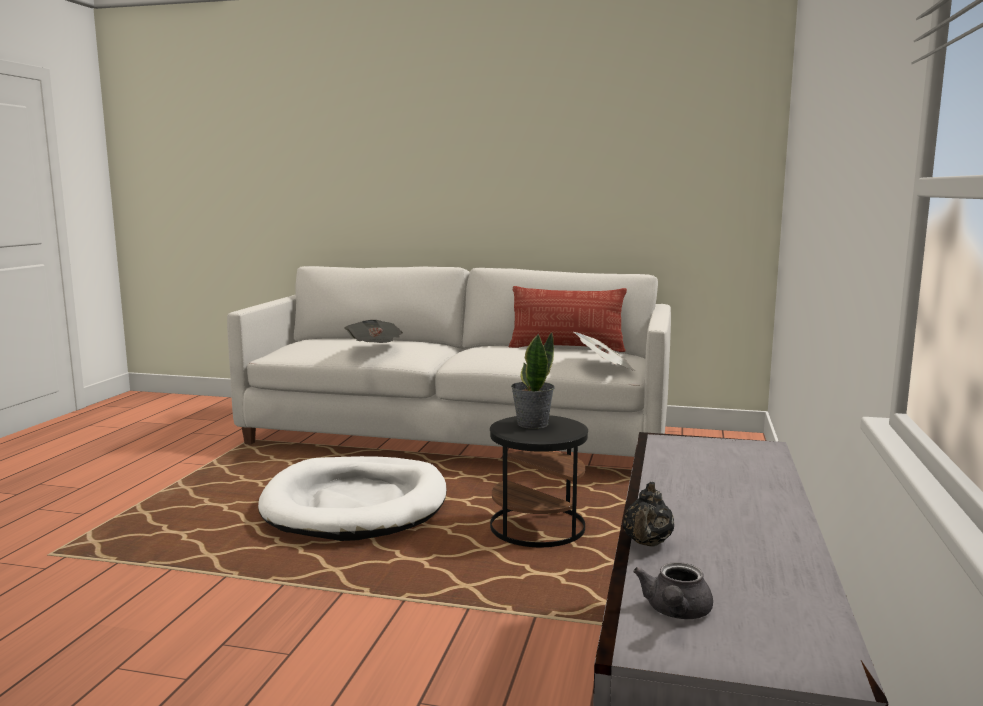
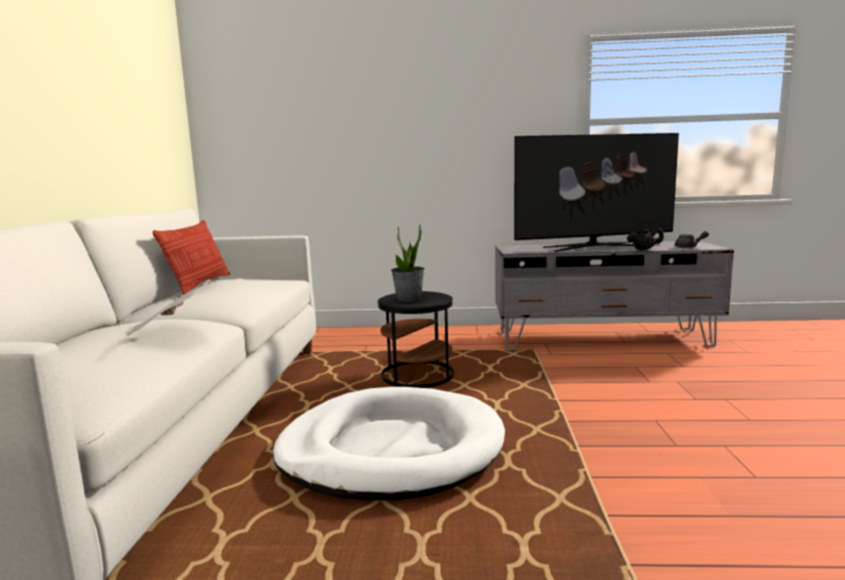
camera: 100 degrees left, 0 degrees up
newspaper [574,332,635,371] -> none
none -> television [514,133,679,252]

